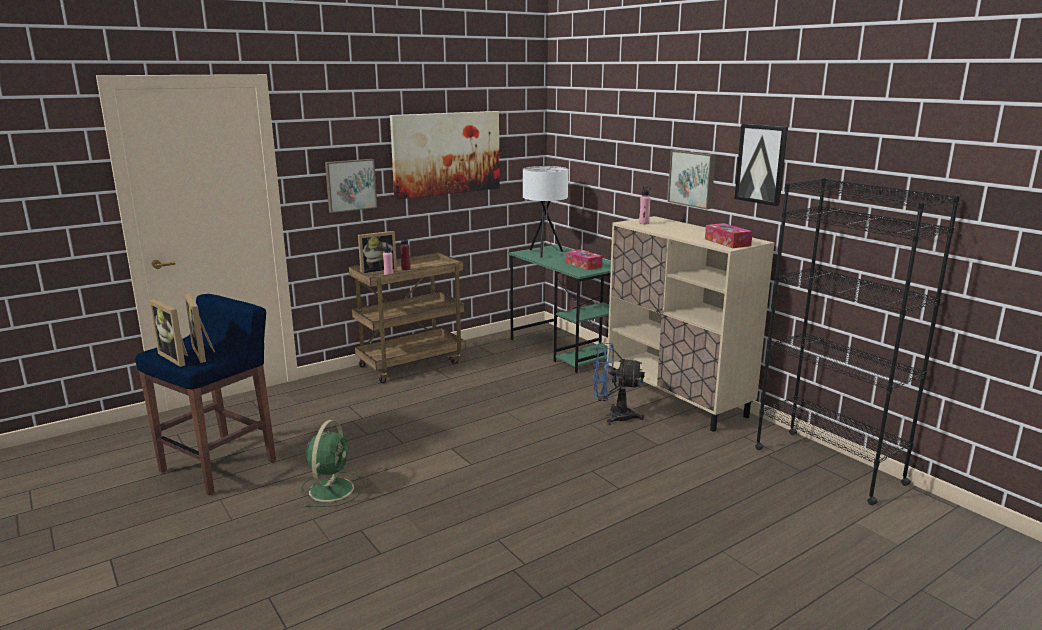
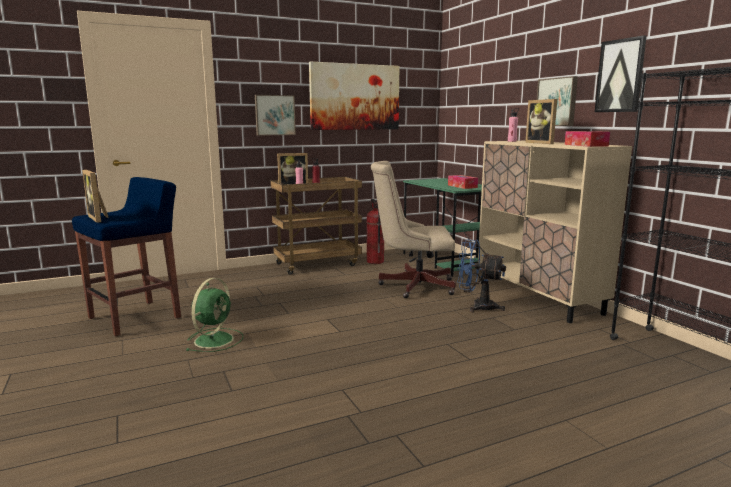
camera: 10 degrees right, 5 degrees down
picture frame [184,293,215,363] -> picture frame moved to [525,99,557,144]
white table lamp [523,166,568,257] -> none
none -> fire extinguisher [366,199,384,264]
none -> beige office chair [371,161,456,298]

